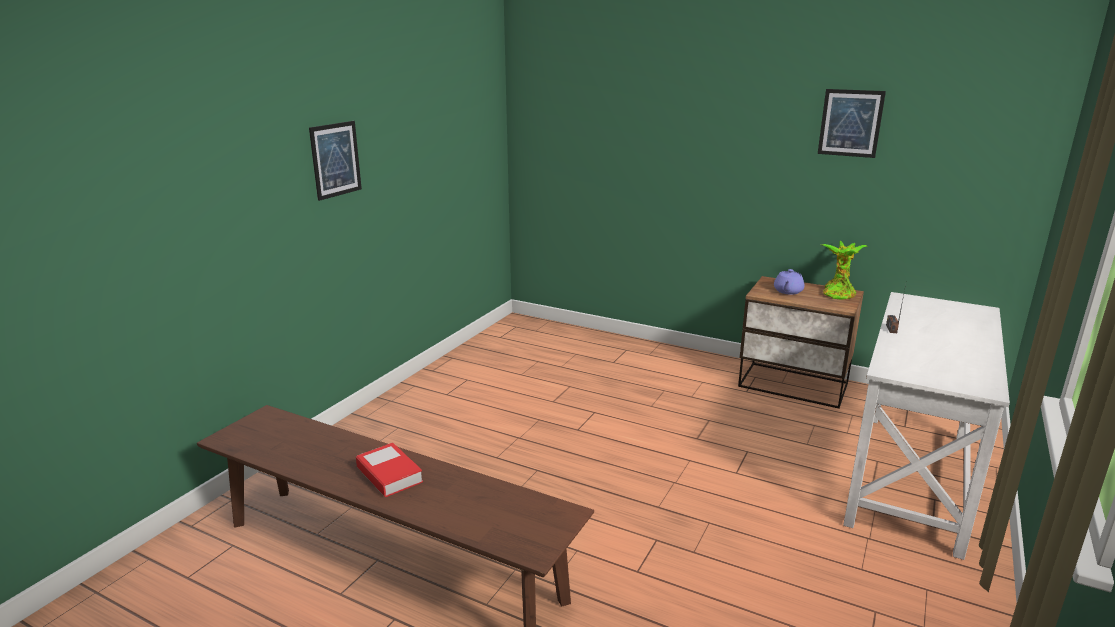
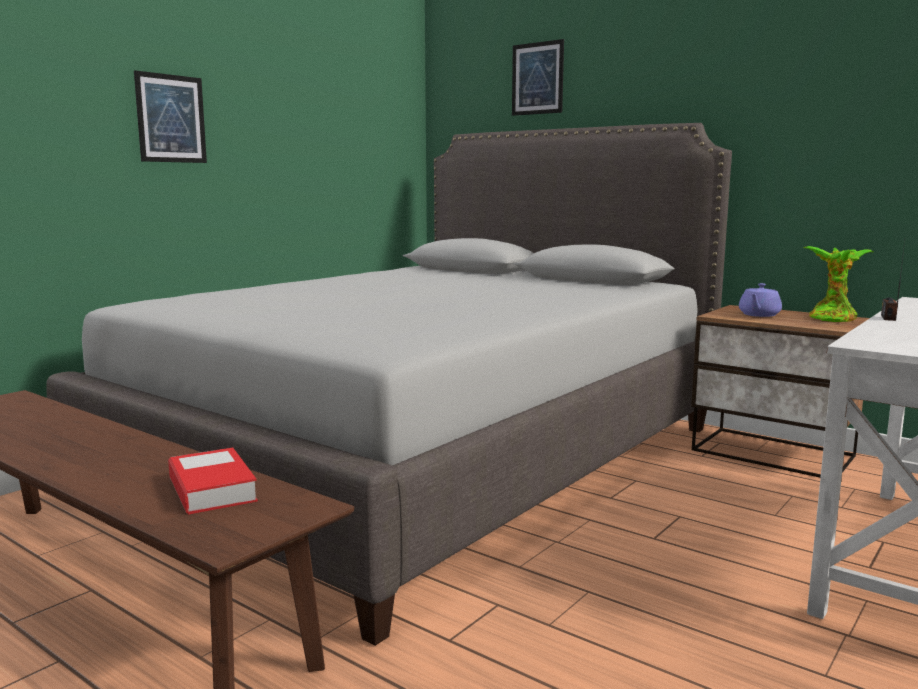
camera: 10 degrees right, 10 degrees down
book [356,443,423,497] -> book moved to [168,448,258,514]
picture [818,89,886,158] -> picture moved to [512,39,564,116]
none -> grey bed [46,123,732,646]

